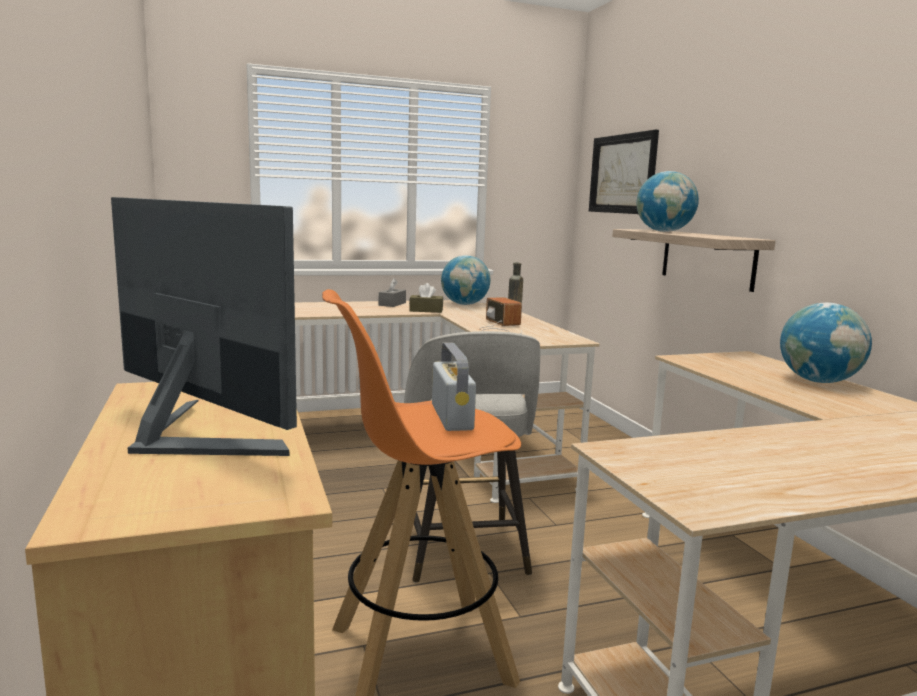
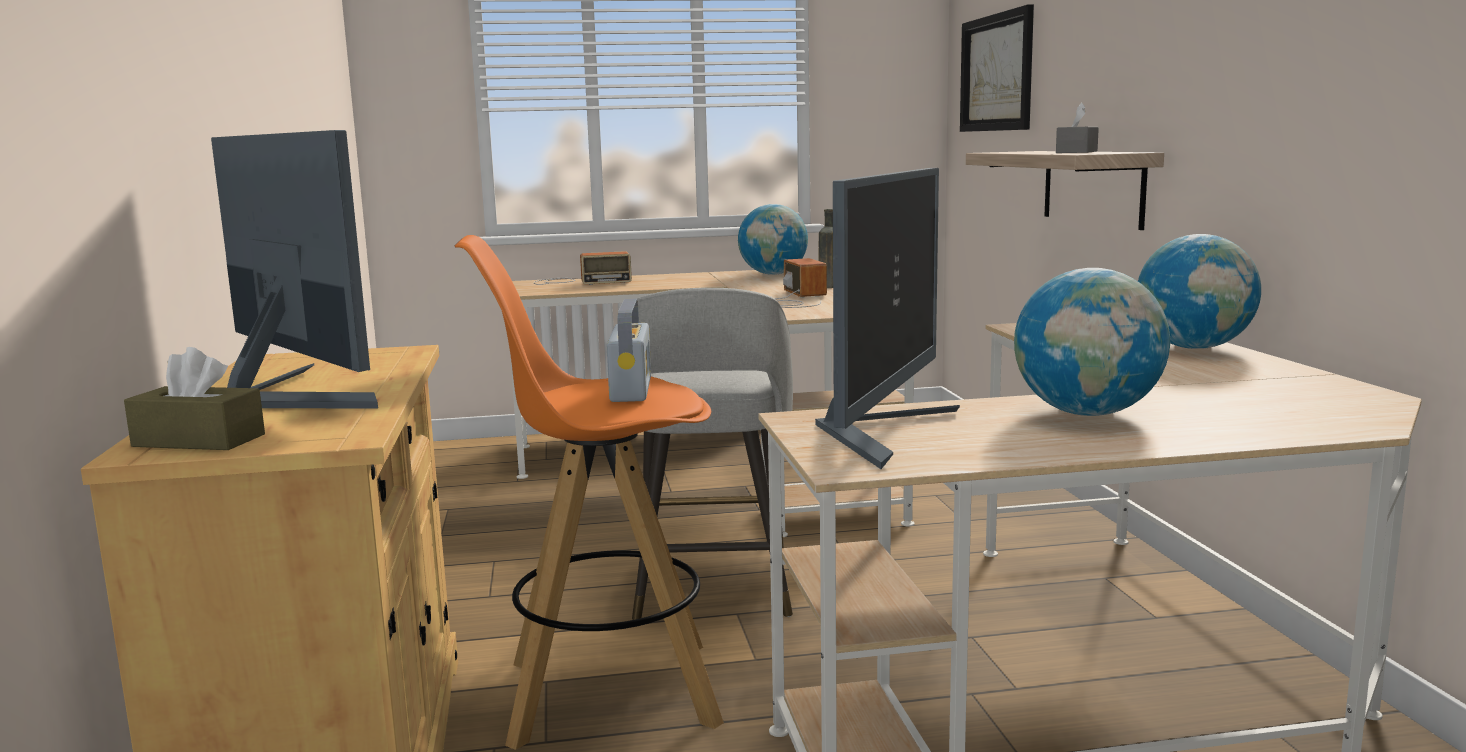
camera: 10 degrees right, 0 degrees up
grey tissue box [379,278,406,307] -> grey tissue box moved to [1056,102,1099,153]
brown tissue box [409,283,443,313] -> brown tissue box moved to [124,347,265,450]
globe [637,171,699,232] -> globe moved to [1014,268,1170,416]
none -> radio [534,251,632,285]
none -> monitor [815,168,960,469]

